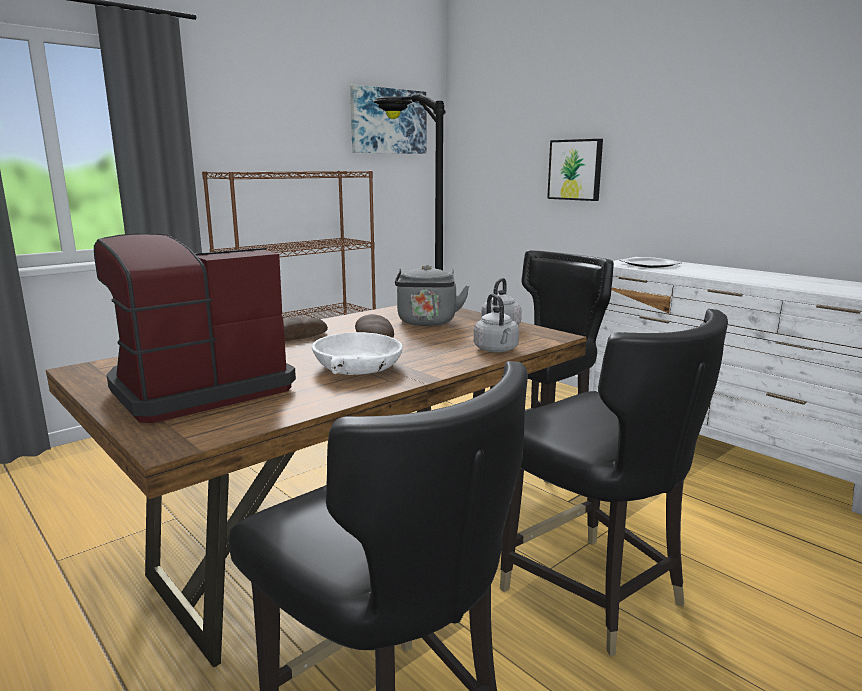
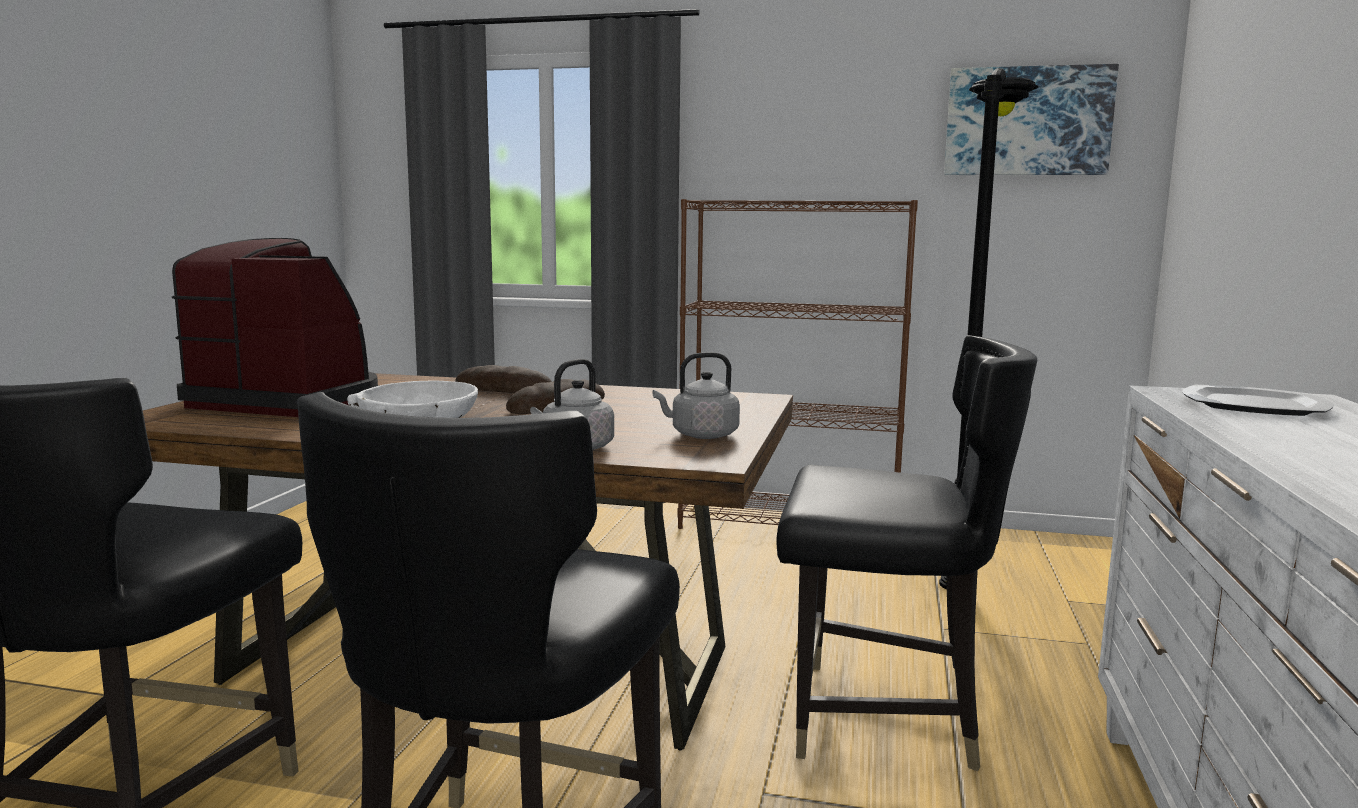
camera: 55 degrees right, 5 degrees down
grey kettle [395,265,470,326] -> none
picture [547,139,603,201] -> none

